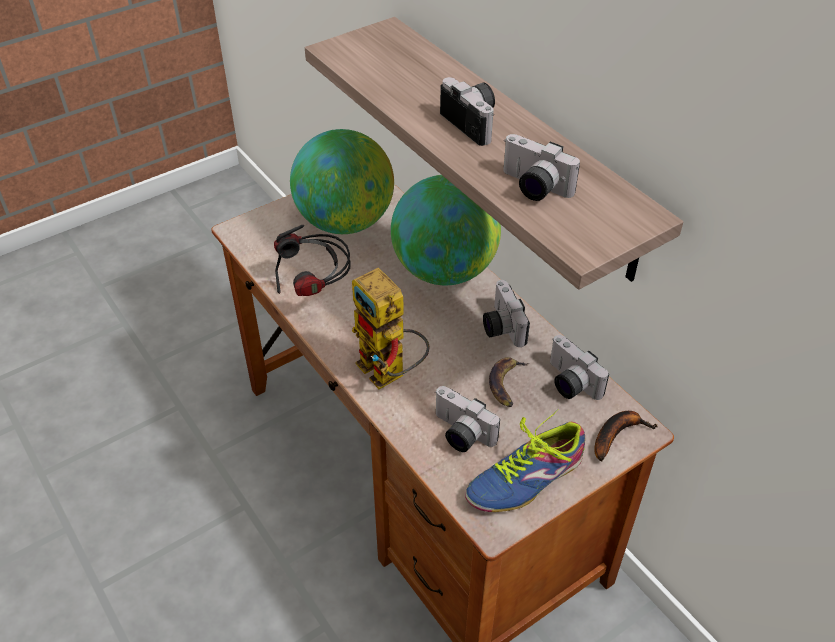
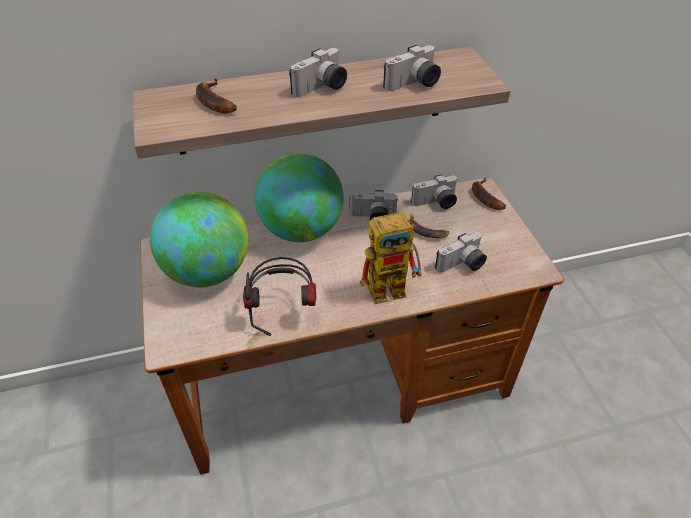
camera: 70 degrees left, 0 degrees up
camera [440,77,495,146] -> camera turned 150 degrees clockwise [289,48,347,97]
shoe [465,409,585,512] -> none
none -> banana [196,79,237,113]

